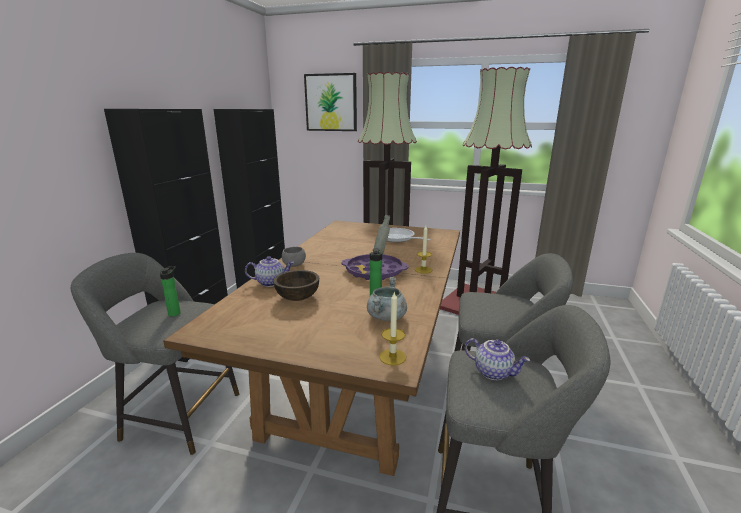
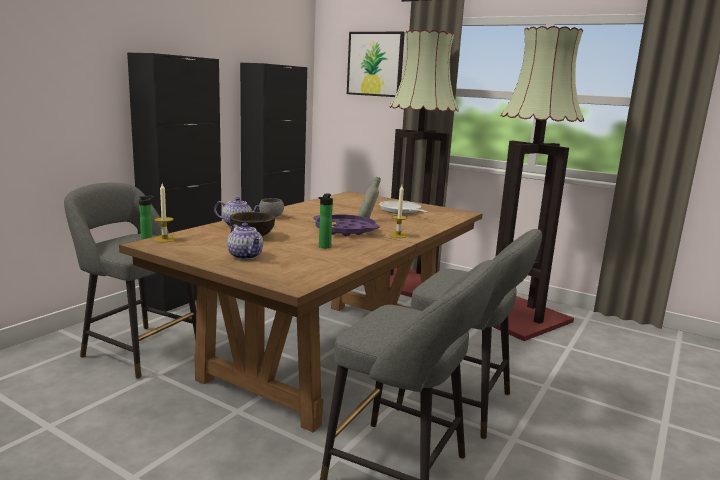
camera: 15 degrees right, 5 degrees down
grey cooking pot [367,277,407,321] -> none
candle [379,291,406,365] -> candle moved to [154,184,176,242]
teapot [465,338,530,380] -> teapot moved to [227,223,263,260]

